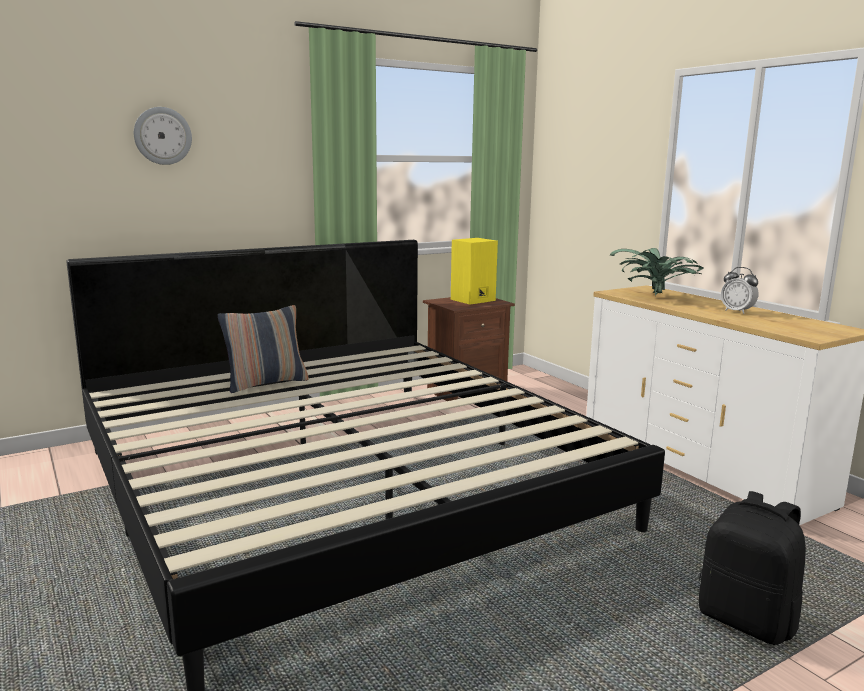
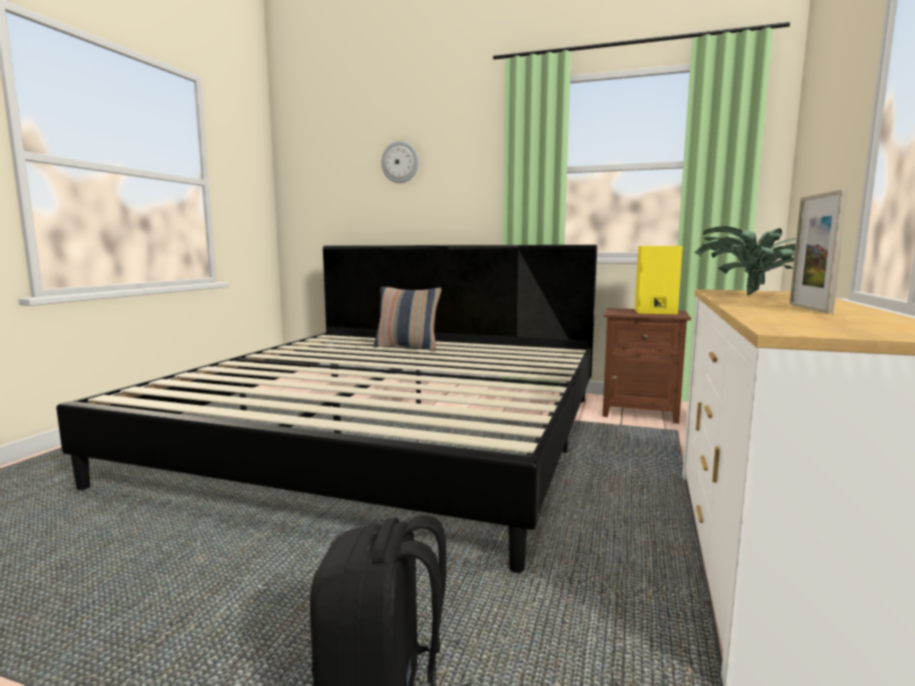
camera: 50 degrees right, 5 degrees down
alarm clock [721,267,759,314] -> picture frame [789,189,848,313]

